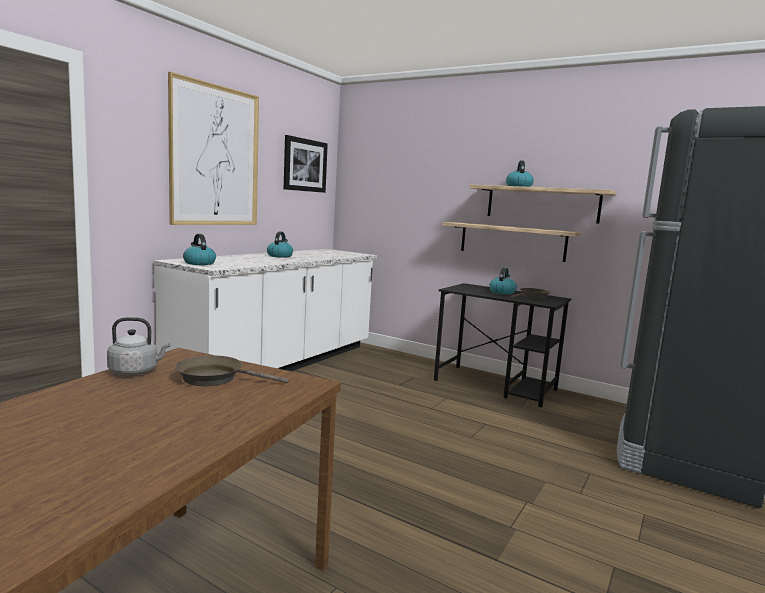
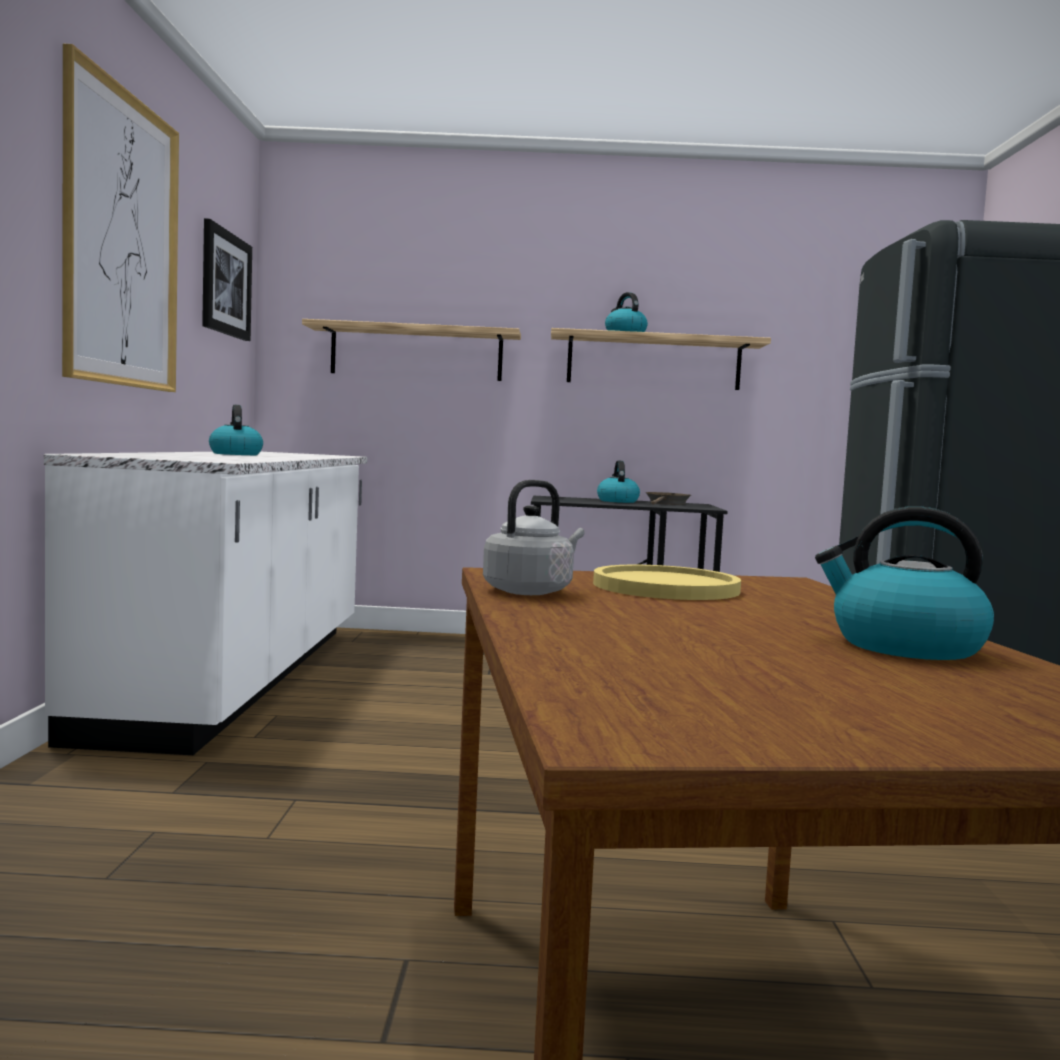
camera: 30 degrees left, 5 degrees down
brown frying pan [175,356,289,386] -> yellow plate [593,565,741,600]
kettle [183,234,216,265] -> kettle moved to [815,506,994,660]
shelf [442,222,581,262] -> shelf moved to [302,319,521,381]

